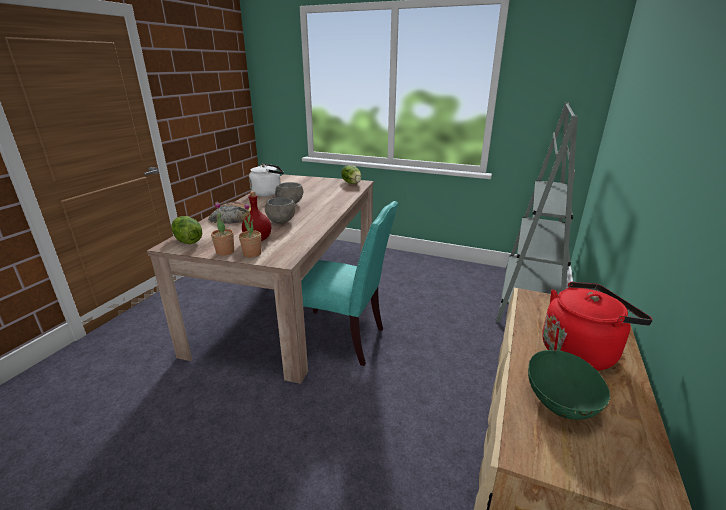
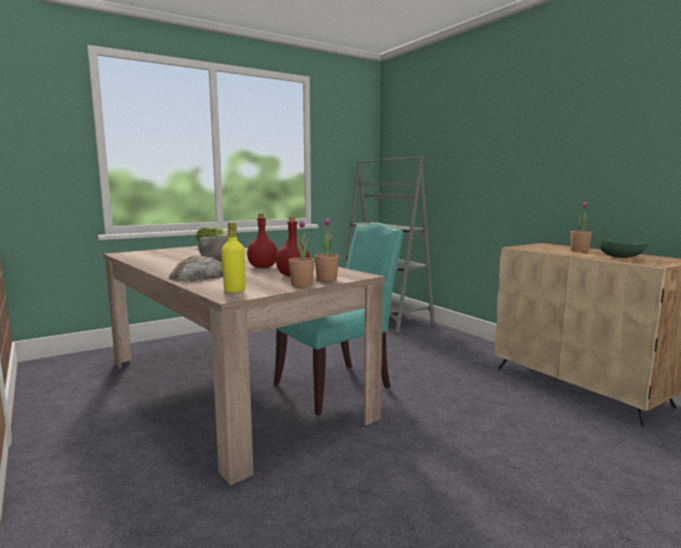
camera: 55 degrees left, 15 degrees down
lettuce [171,216,202,244] -> yellow bottle [222,222,245,293]
white kettle [249,164,284,196] -> none
grey bowl [265,197,295,224] -> red bottle [247,214,278,268]
red kettle [542,282,653,371] -> potted plant [570,202,592,252]

